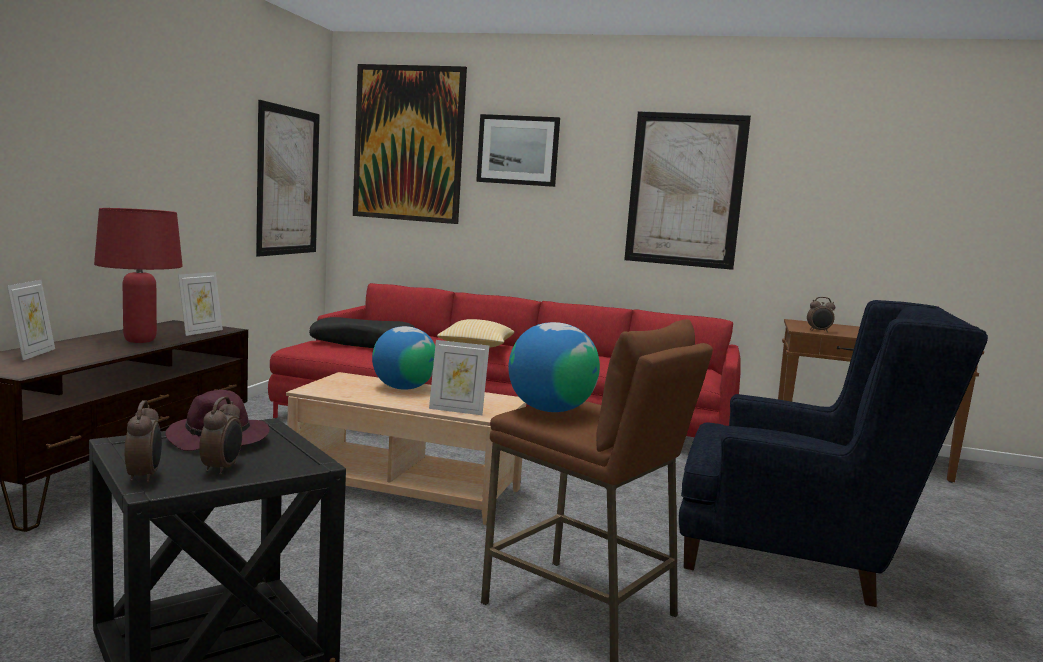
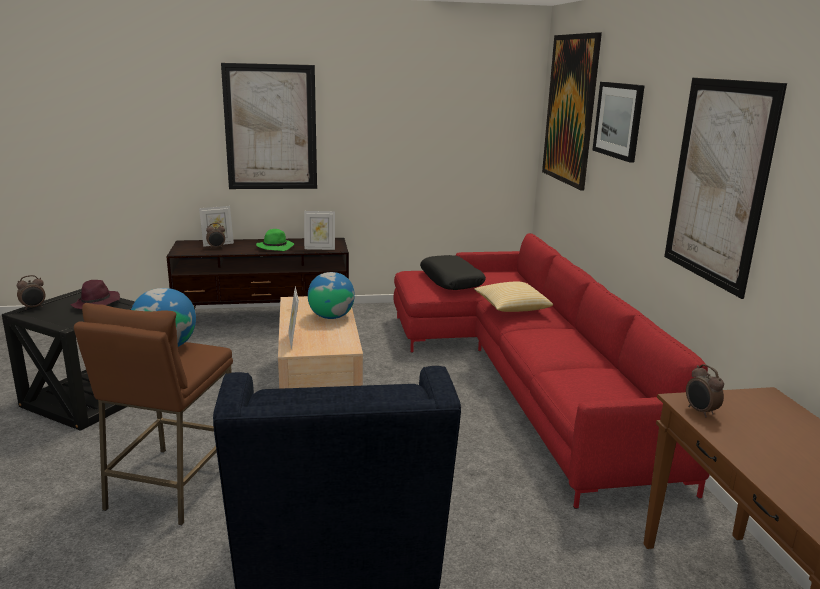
camera: 65 degrees right, 10 degrees up
red table lamp [94,208,183,343] -> green hat [256,229,294,251]
alarm clock [199,397,242,475] -> alarm clock moved to [206,223,225,249]
picture [256,100,320,257] -> picture moved to [221,63,317,189]

